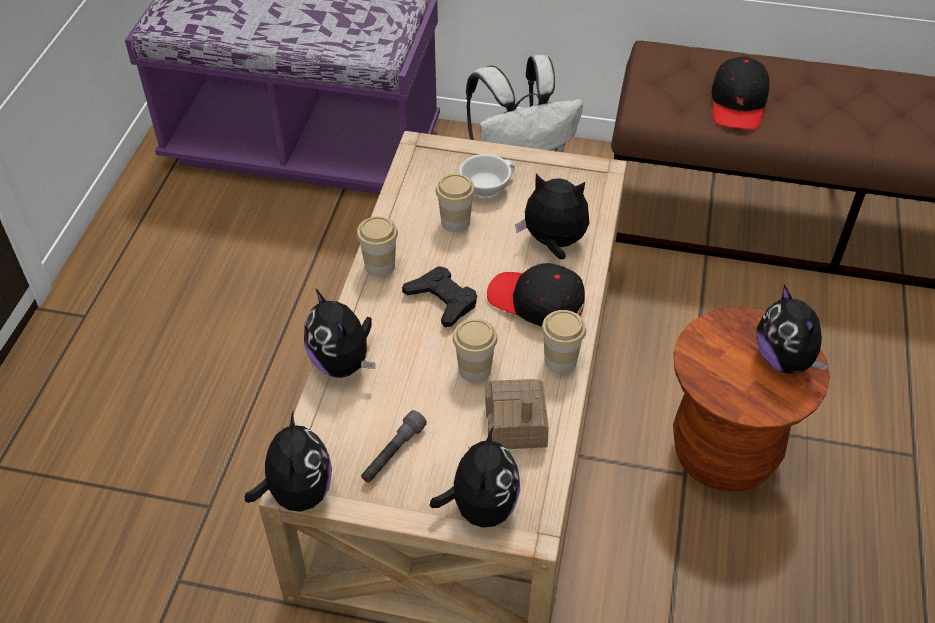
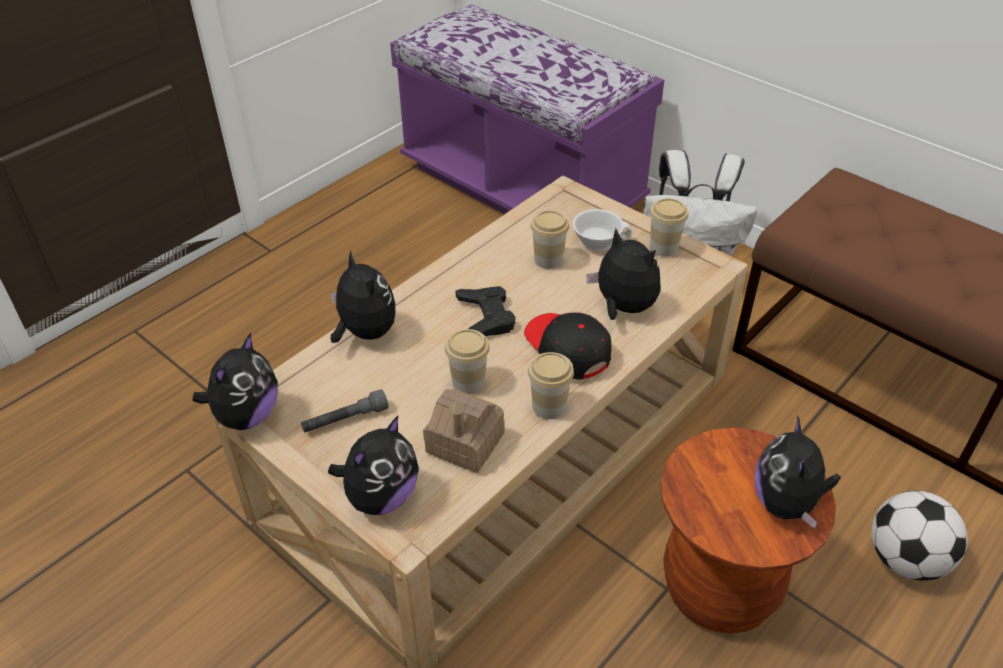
camera: 30 degrees right, 5 degrees down
plush toy [304,288,375,378] -> plush toy turned 150 degrees clockwise [330,250,396,343]
cup [357,216,398,277] -> cup moved to [650,198,688,256]
black cap [712,56,770,130] -> none
none -> football [872,491,968,581]

